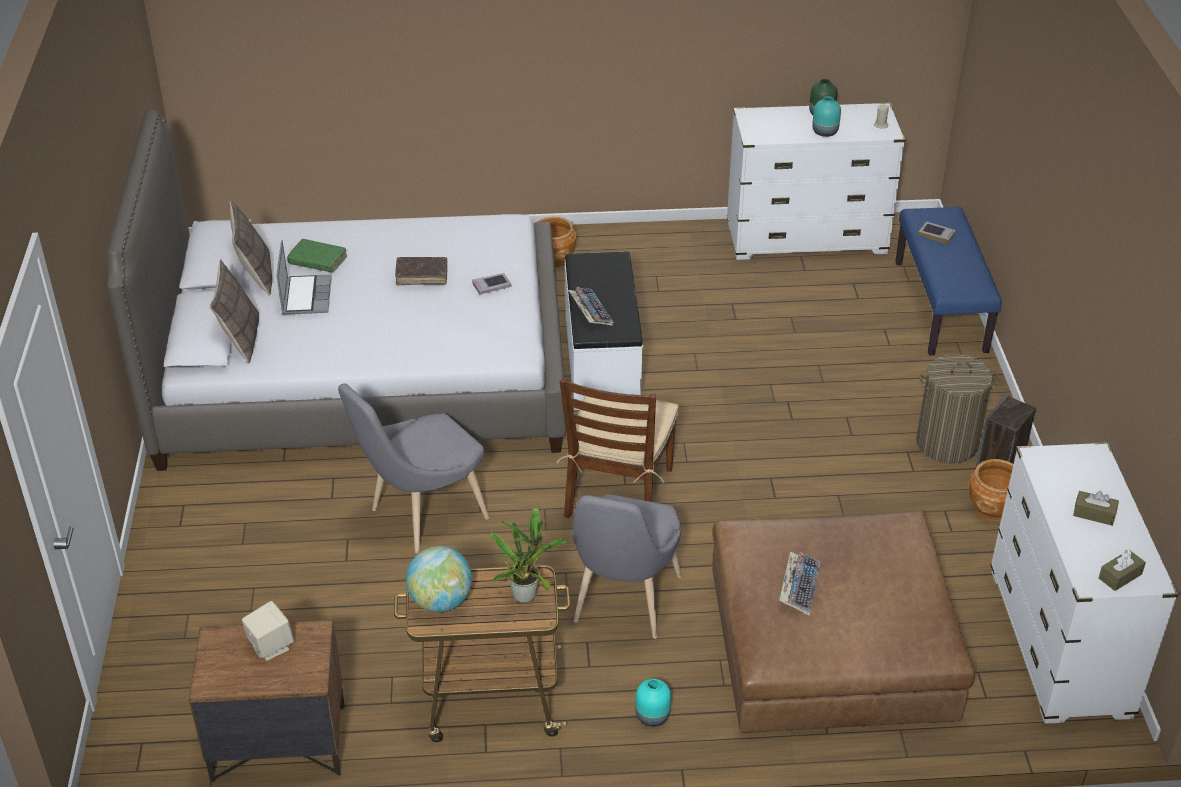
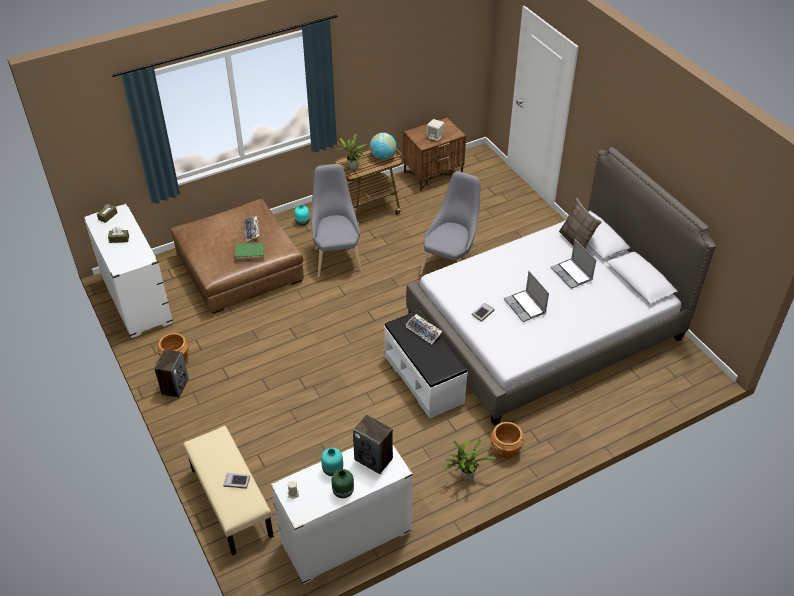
camera: 155 degrees right, 5 degrees up
pillow [230,200,272,296] -> none
green book [287,239,347,272] -> green book moved to [235,243,264,261]
brown book [395,257,447,285] -> laptop [504,271,549,322]
brown chair [557,378,679,518] -> none
blue bench [895,207,1002,355] -> beige bench [183,426,273,556]
laundry basket [916,354,999,463] -> none
none -> speaker [353,415,393,474]
none -> potted plant [442,438,496,481]

